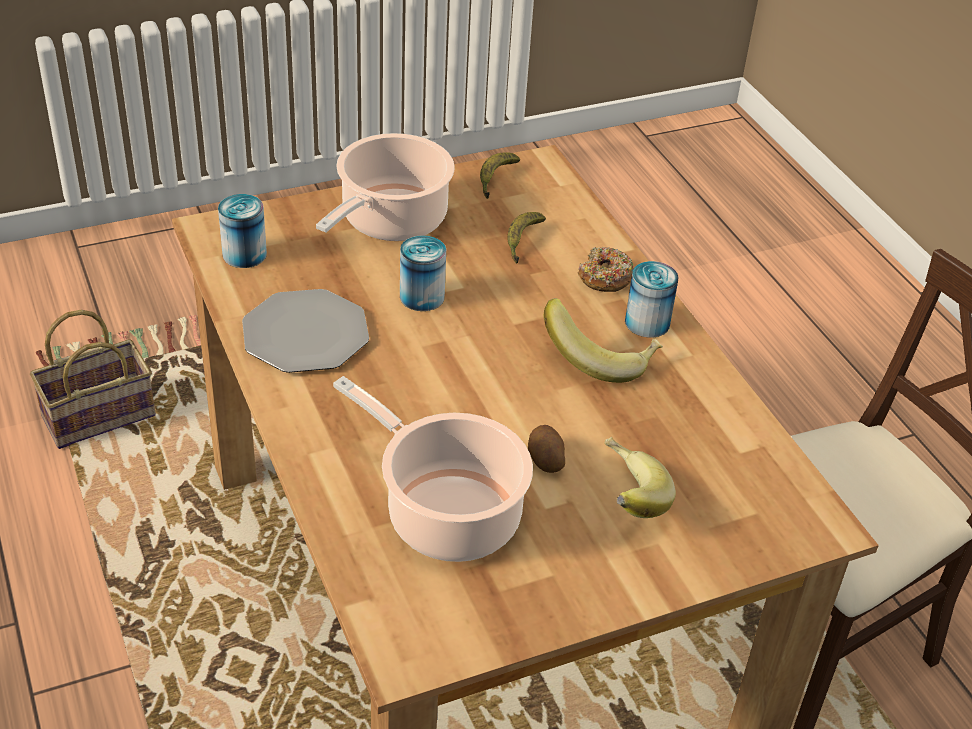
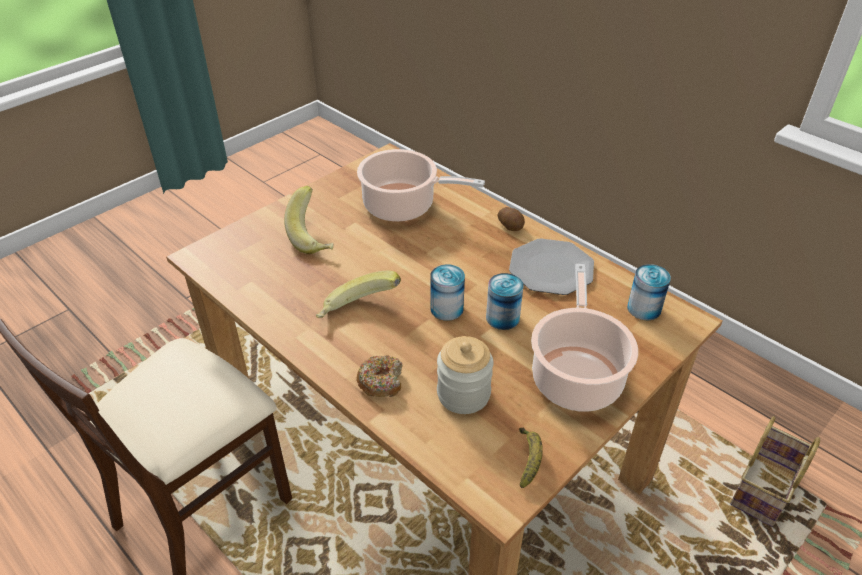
camera: 160 degrees right, 0 degrees up
banana [507,212,546,264] -> jar [437,336,493,414]
potato [528,425,565,473] -> potato moved to [498,207,525,231]
can [625,261,679,338] -> can moved to [430,264,465,321]

